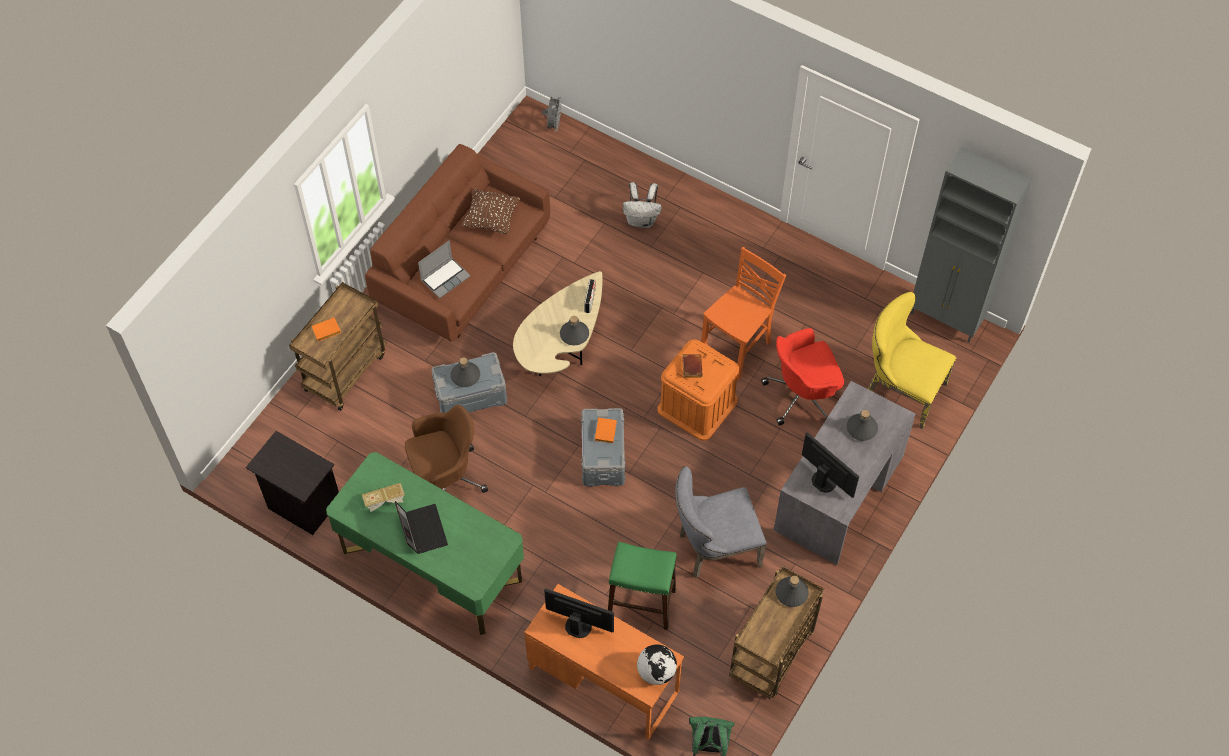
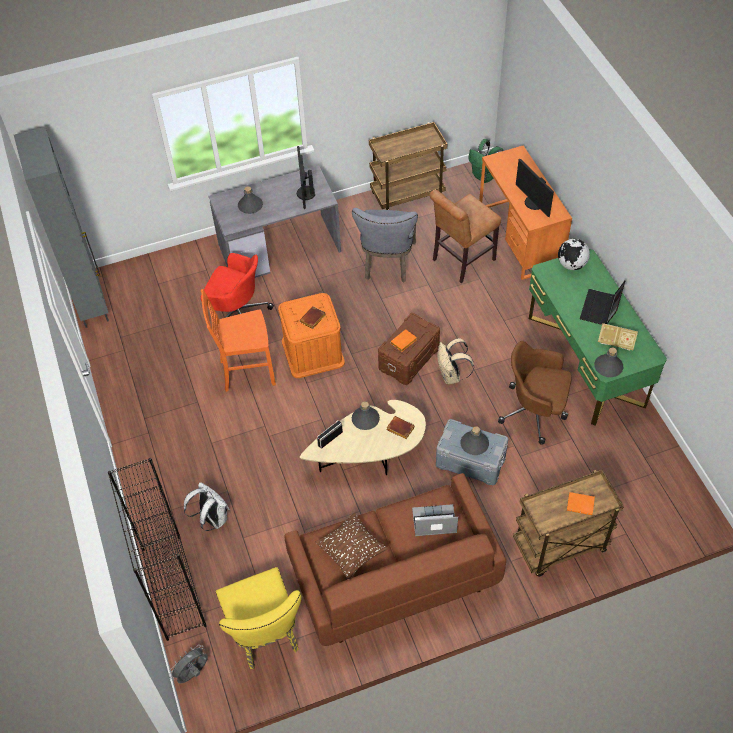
camera: 140 degrees left, 5 degrees down
black nightstand [245,431,339,535] -> none
grey storage box [581,408,625,487] -> brown storage box [378,313,440,385]
green stool [608,542,677,630] -> brown chair [429,190,501,283]
globe [637,645,677,685] -> globe moved to [558,239,590,270]
grey chair [675,466,767,578] -> grey chair turned 75 degrees clockwise [352,208,418,282]
grey bottle [776,576,809,607] -> grey bottle moved to [594,348,623,377]
yellow chair [868,292,956,429] -> yellow chair moved to [216,567,302,669]
none -> black bookcase [108,458,207,641]
none -> brown book [387,416,415,439]
none -> beige backpack [437,338,474,384]

